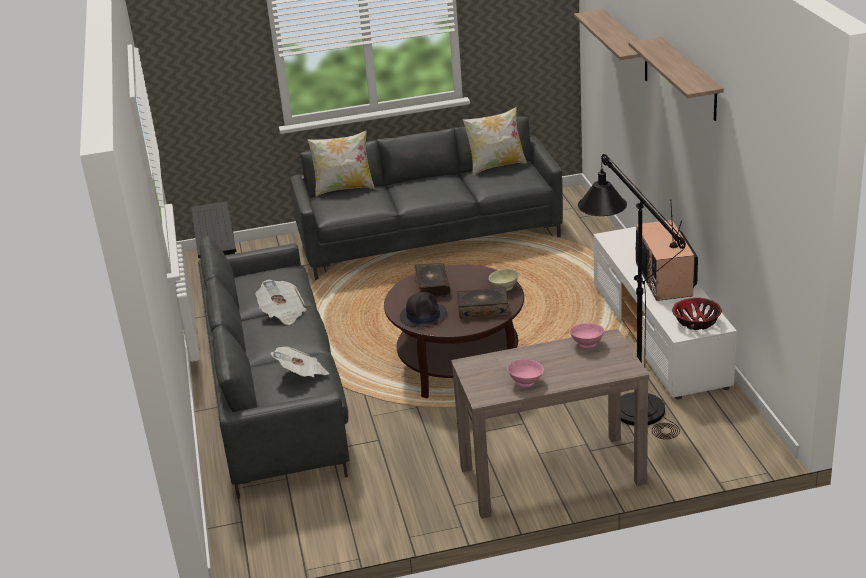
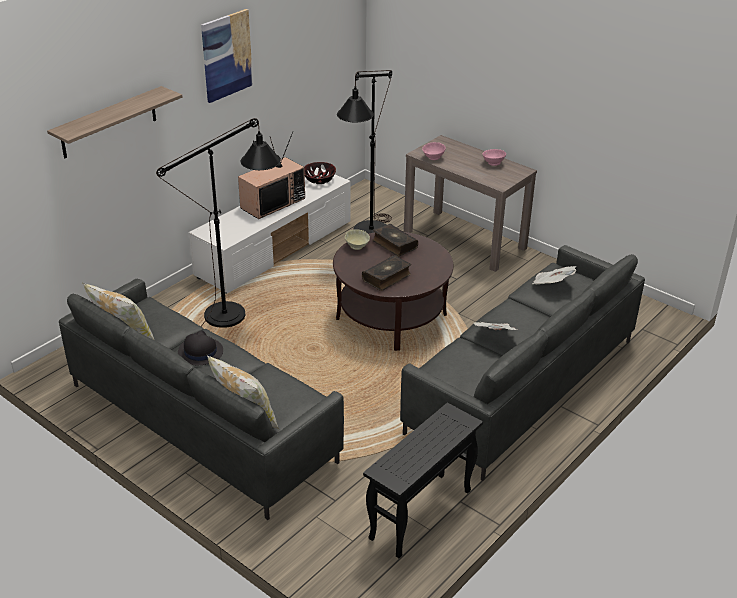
camera: 130 degrees left, 5 degrees up
black hat [400,292,447,327] -> black hat moved to [178,330,223,365]
shelf [628,37,724,121] -> picture [201,9,253,103]
none -> black floor lamp [156,118,281,328]

